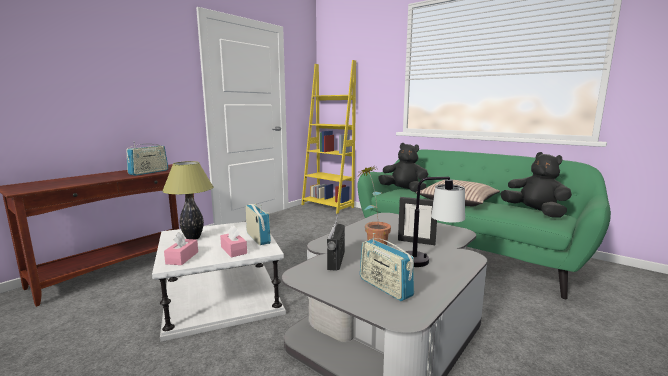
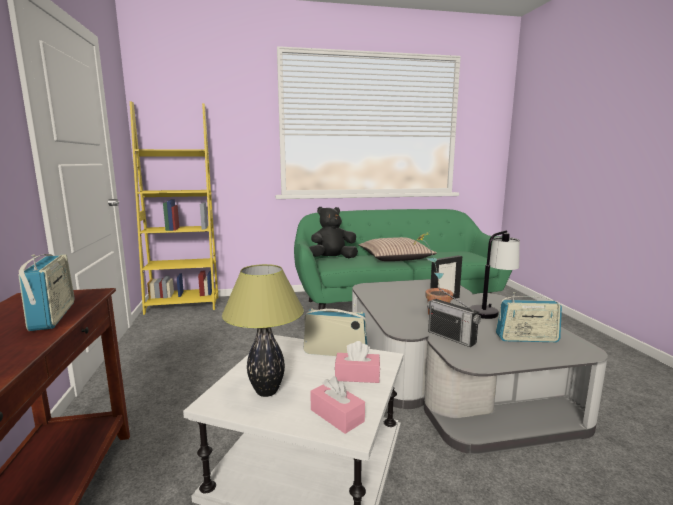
camera: 50 degrees left, 0 degrees up
black plush toy [500,152,572,218] -> none

